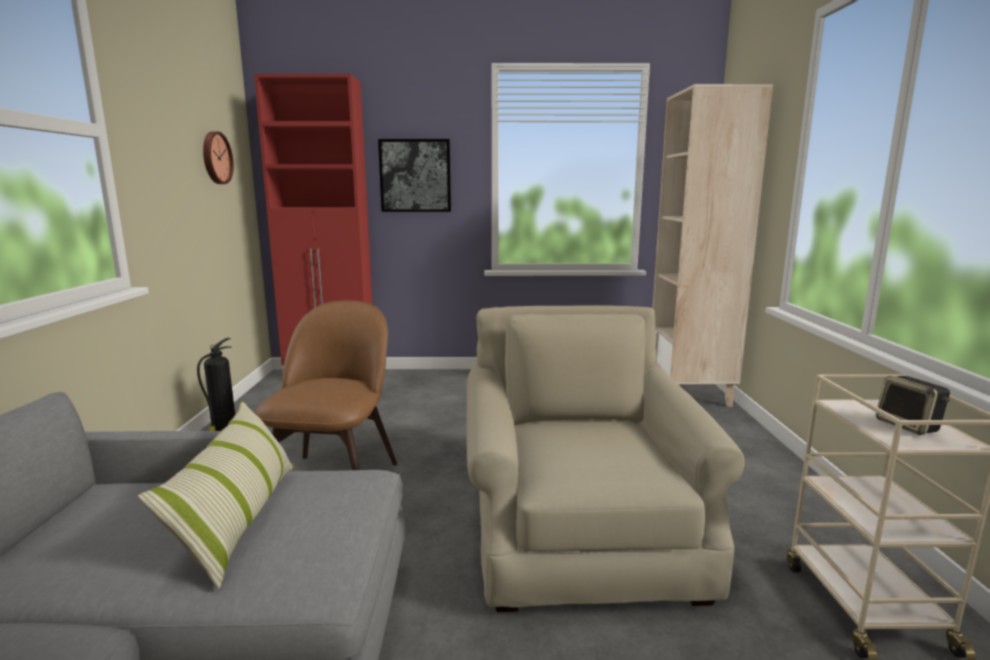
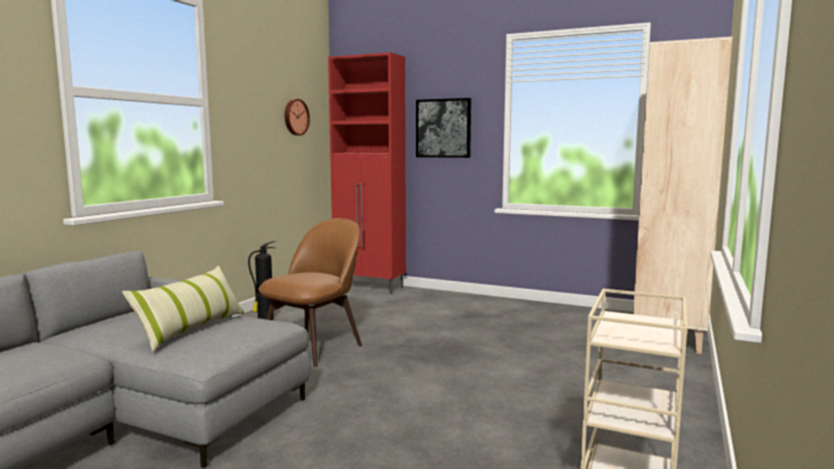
camera: 25 degrees right, 5 degrees down
beige armchair [466,305,745,612] -> none
speaker [876,376,950,435] -> none

